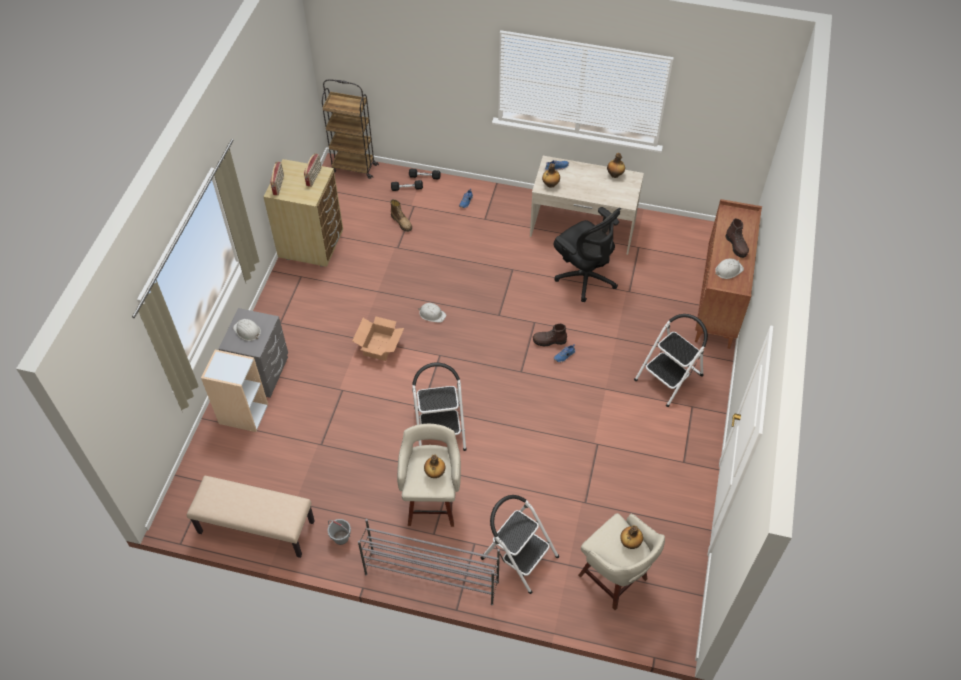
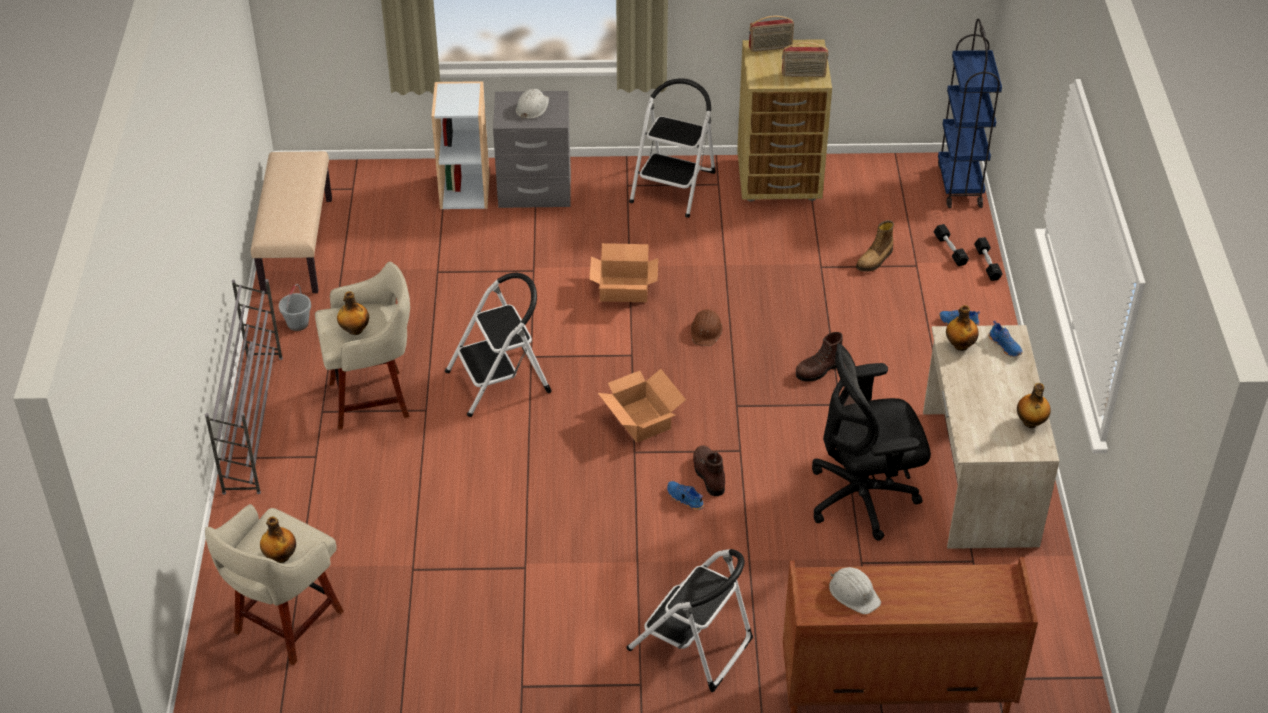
camera: 75 degrees right, 10 degrees down
brown cart [322,79,379,179] -> blue cart [938,18,1002,208]
white hard hat [418,303,446,323] -> brown hard hat [691,309,722,346]
step ladder [481,495,559,594] -> step ladder moved to [629,78,716,218]
black office chair [554,207,622,302] -> black office chair turned 45 degrees clockwise [812,344,931,541]
brown boot [725,218,749,258] -> brown boot moved to [796,332,843,382]
none -> cardboard box [598,369,686,443]

